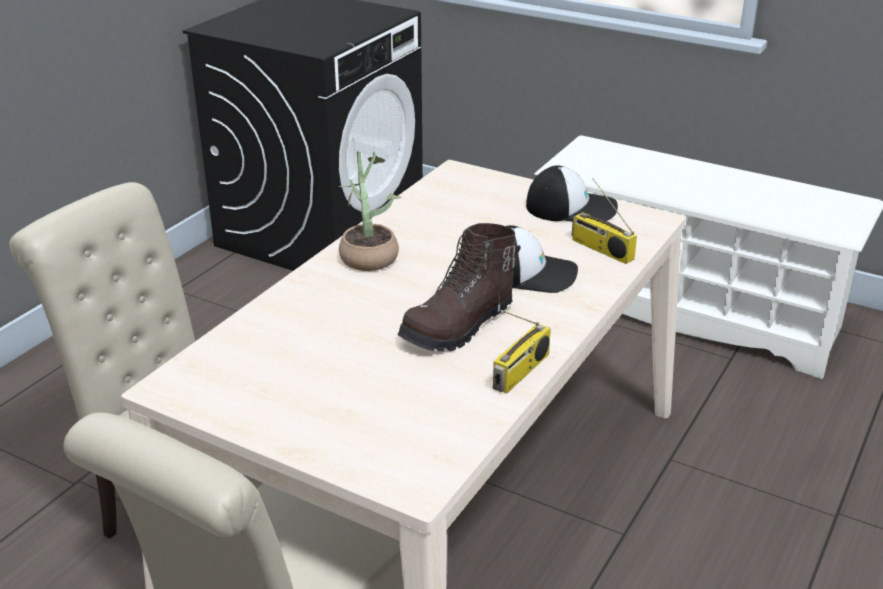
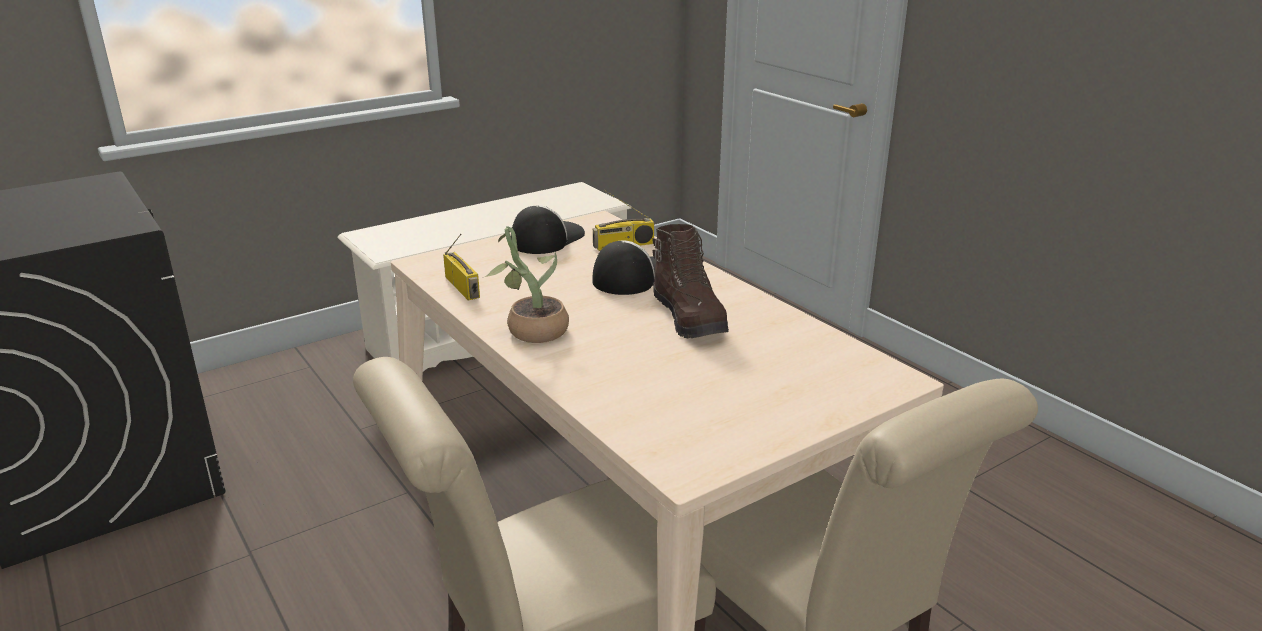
camera: 65 degrees left, 5 degrees down
radio [493,311,551,394] -> radio moved to [443,234,480,300]

